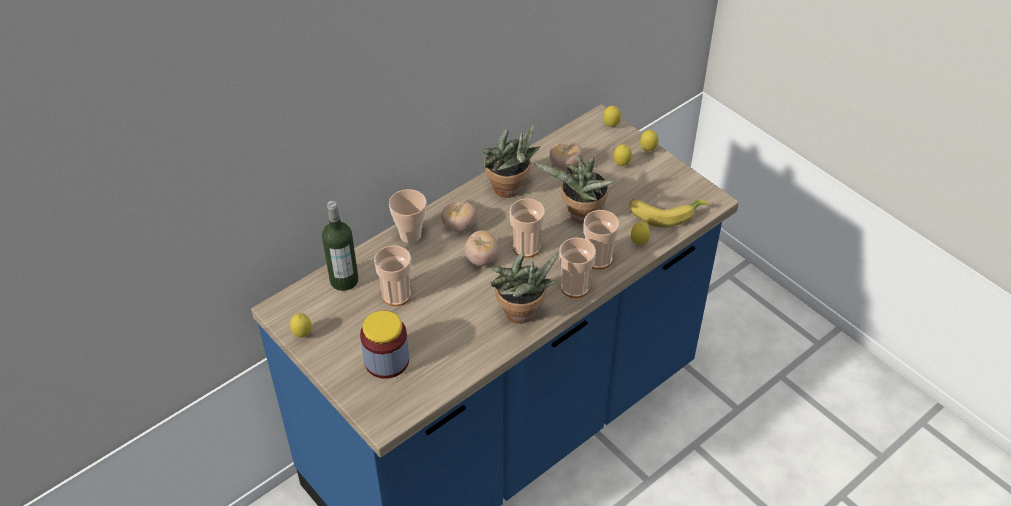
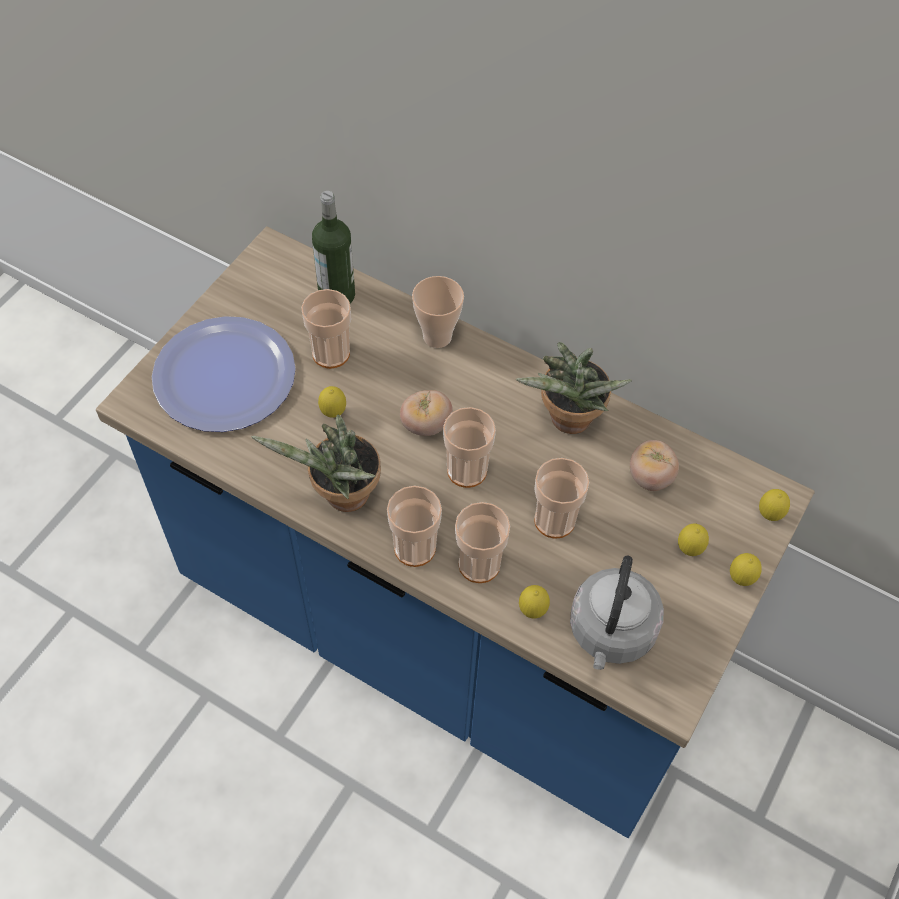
camera: 70 degrees right, 10 degrees up
lemon [290,313,312,337] -> lemon moved to [318,386,346,418]
jar [360,310,409,379] -> plate [152,316,296,432]
tomato [441,202,478,232] -> none
potted plant [534,155,615,224] -> cup [534,458,589,539]
banana [629,199,708,227] -> grey kettle [570,556,664,670]

